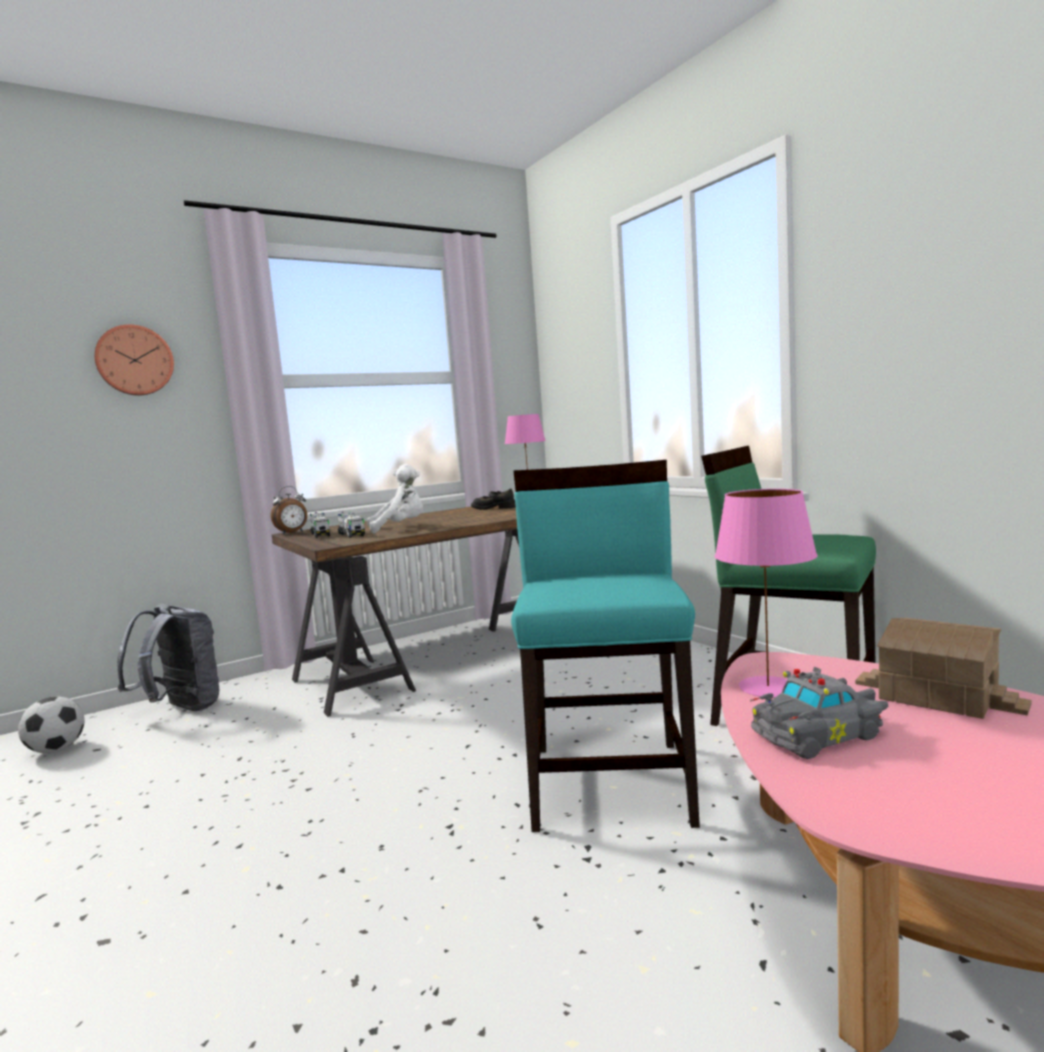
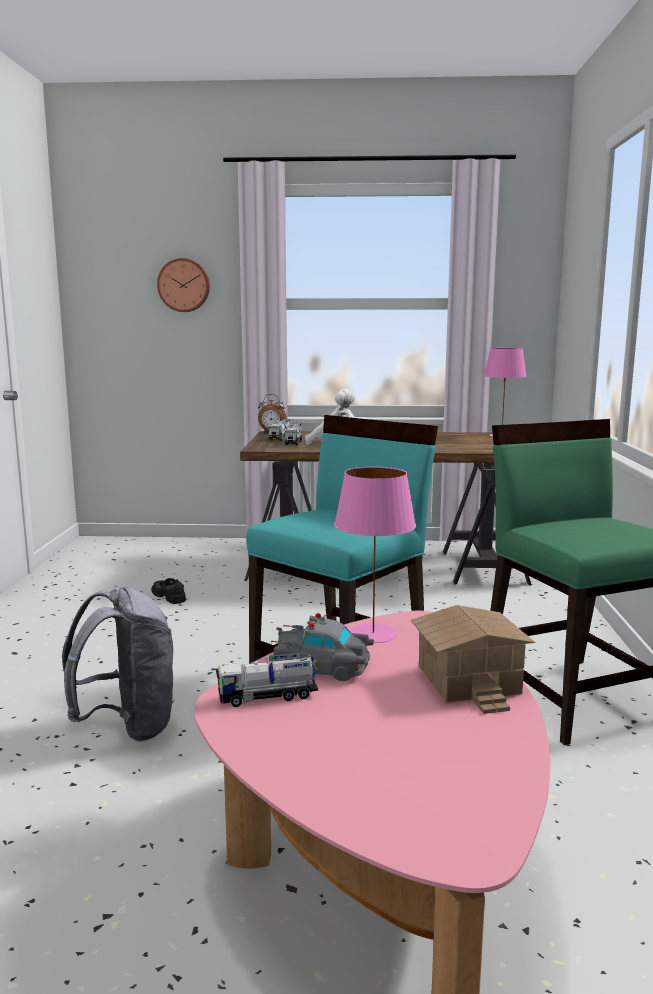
camera: 35 degrees right, 5 degrees up
football [18,696,85,753] -> none
grey backpack [117,604,219,711] -> grey backpack moved to [62,587,175,742]
black shoe [471,489,516,510] -> black shoe moved to [151,578,186,604]
none -> toy truck [216,652,318,707]

